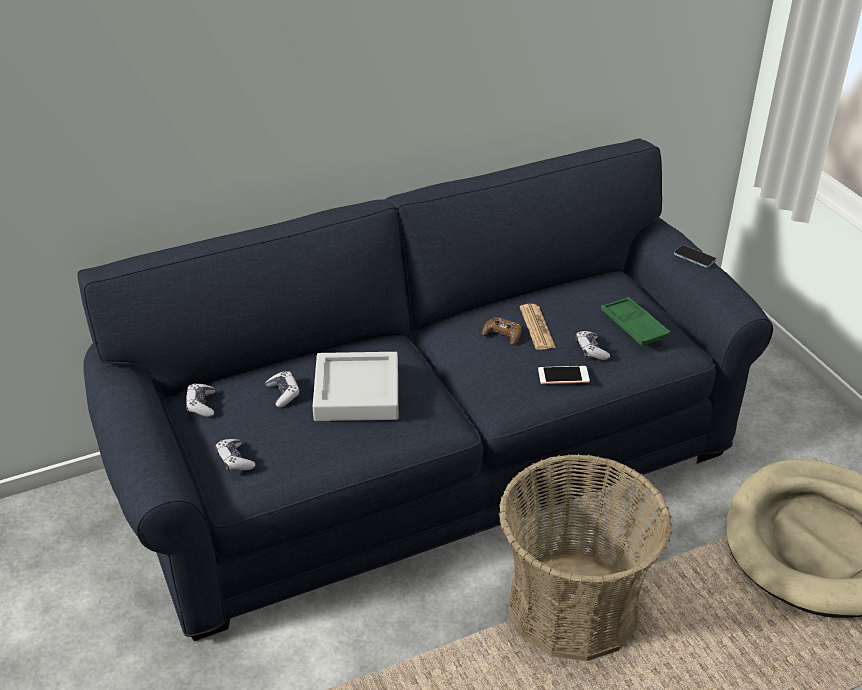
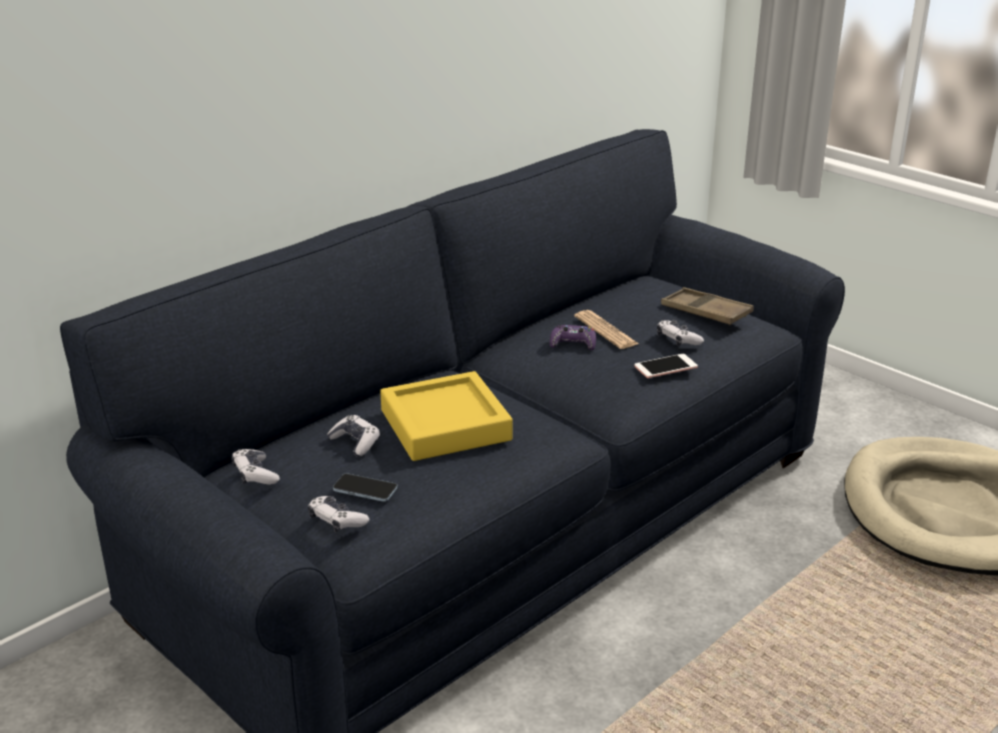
camera: 20 degrees left, 10 degrees down
grey tray [313,352,398,421] -> yellow tray [380,371,513,461]
brown game controller [482,317,522,346] -> purple game controller [550,325,596,350]
basket [498,454,673,661] -> none
green tray [601,297,670,346] -> brown tray [661,287,753,325]
phone [674,245,716,268] -> phone moved to [333,473,397,502]

